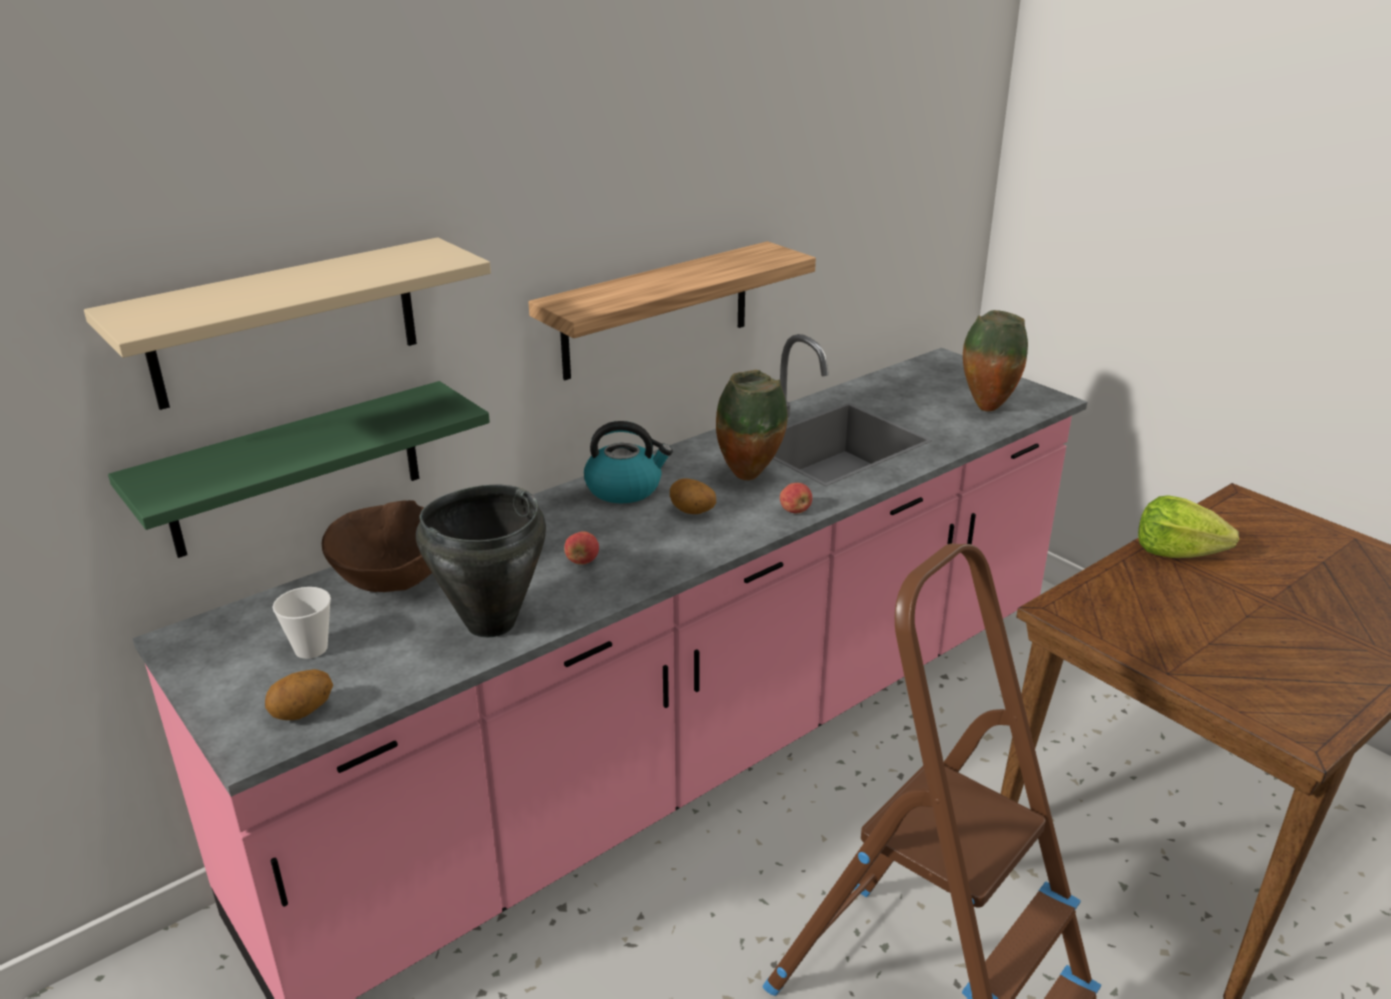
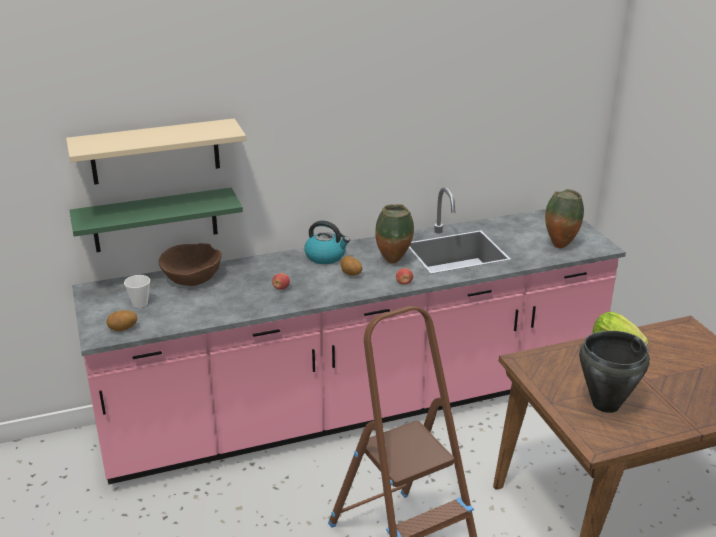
camera: 20 degrees right, 0 degrees up
black cooking pot [416,485,546,637] -> black cooking pot moved to [579,331,650,413]
shelf [528,241,816,380] -> none

